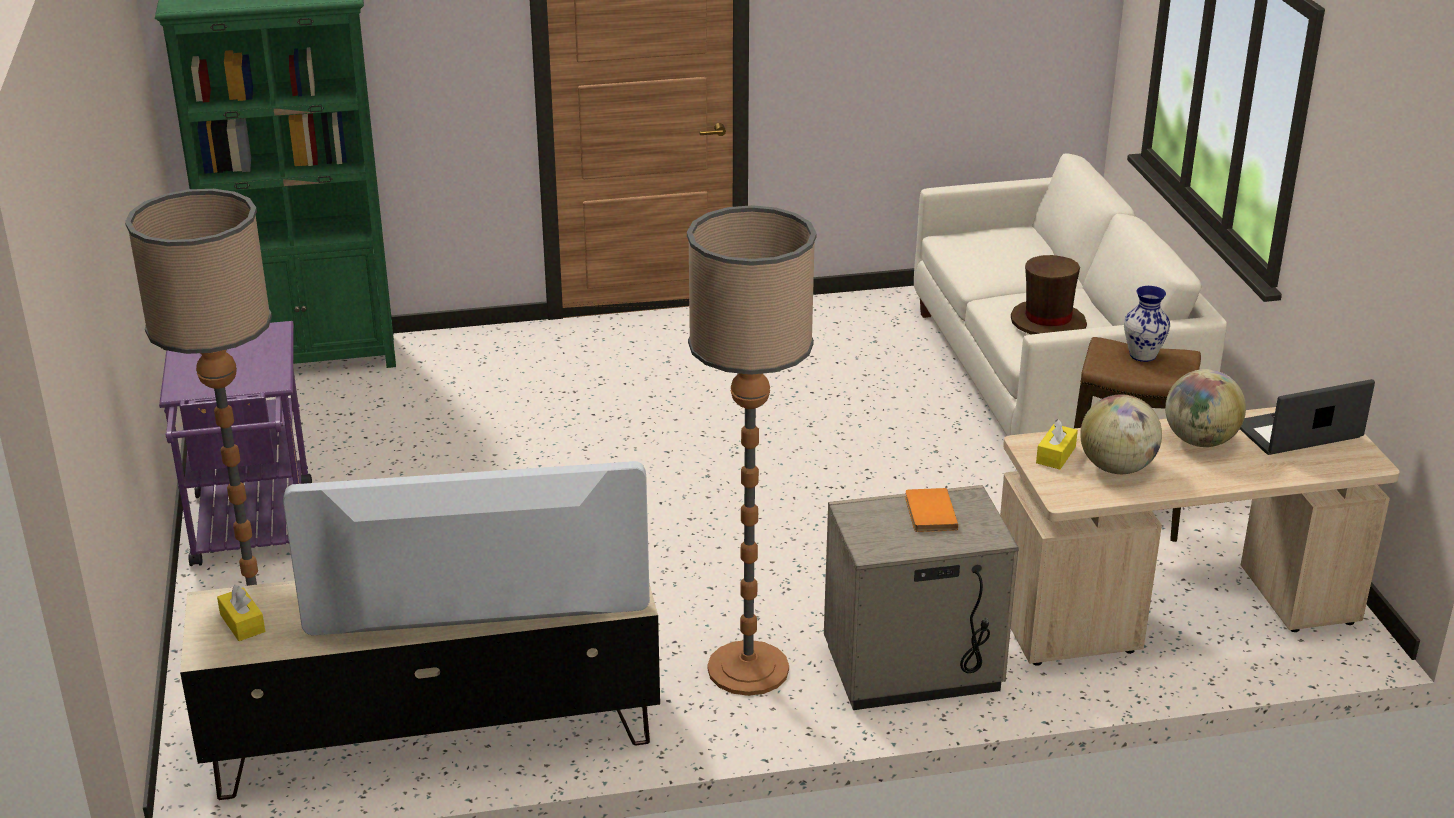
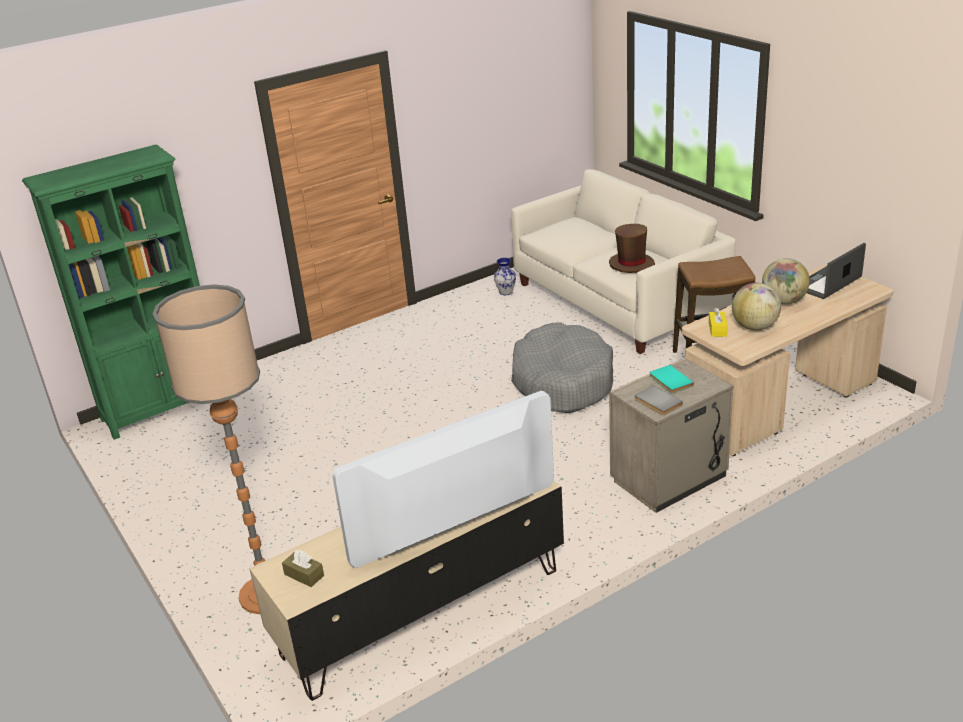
camera: 20 degrees left, 0 degrees up
purple cart [159,321,312,566] -> none
yellow tissue box [217,585,265,641] -> brown tissue box [282,550,324,587]
floor lamp [687,205,817,696] -> none
orange book [905,488,958,532] -> turquoise book [649,365,694,394]
vase [1124,286,1170,362] -> vase moved to [494,258,516,295]
none -> grey dog bed [511,322,613,413]
none -> grey book [635,385,683,415]

